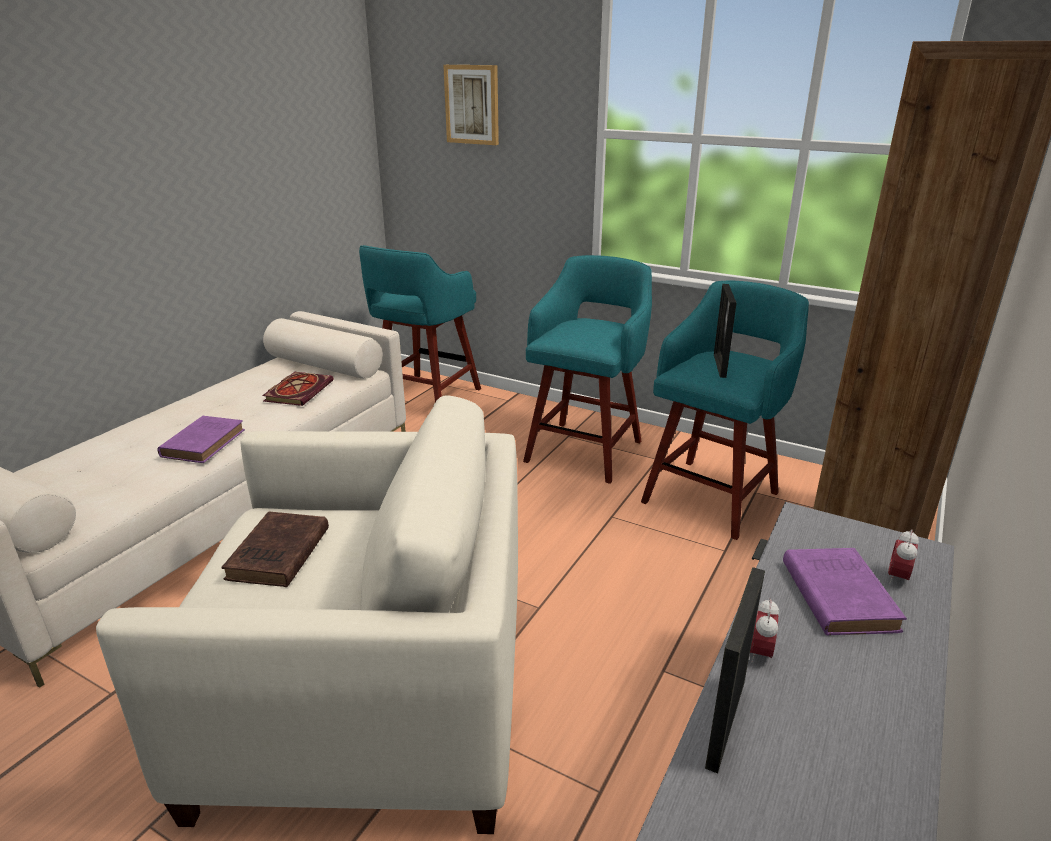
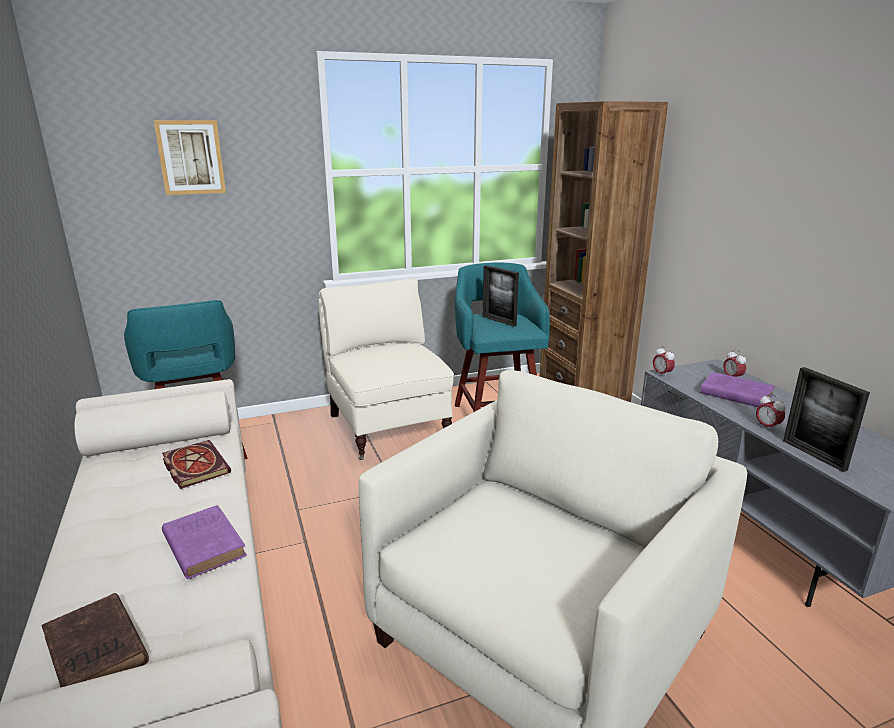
camera: 50 degrees left, 5 degrees down
brown book [221,512,329,587] -> brown book moved to [42,593,149,687]
turquoise stool [523,255,652,484] -> beige armchair [318,279,454,460]
none -> alarm clock [653,346,675,378]

